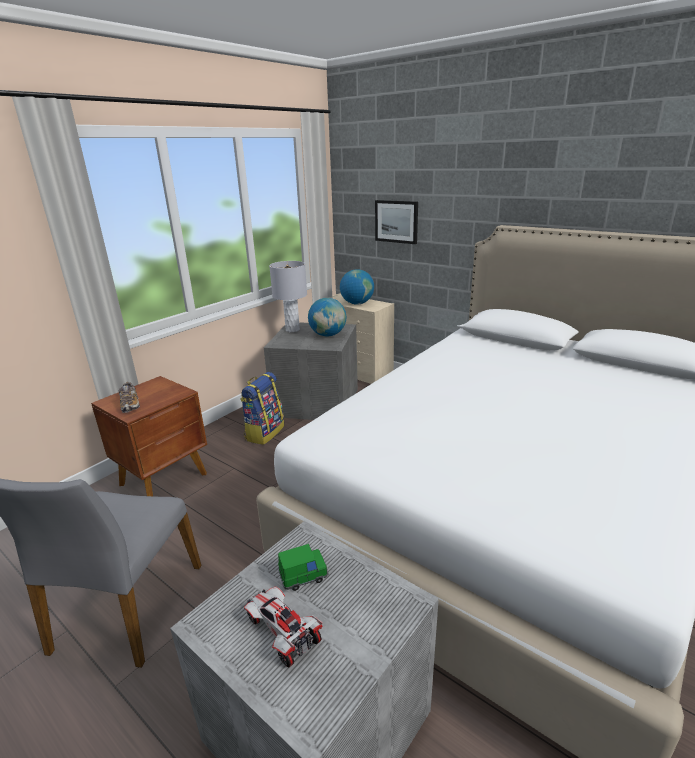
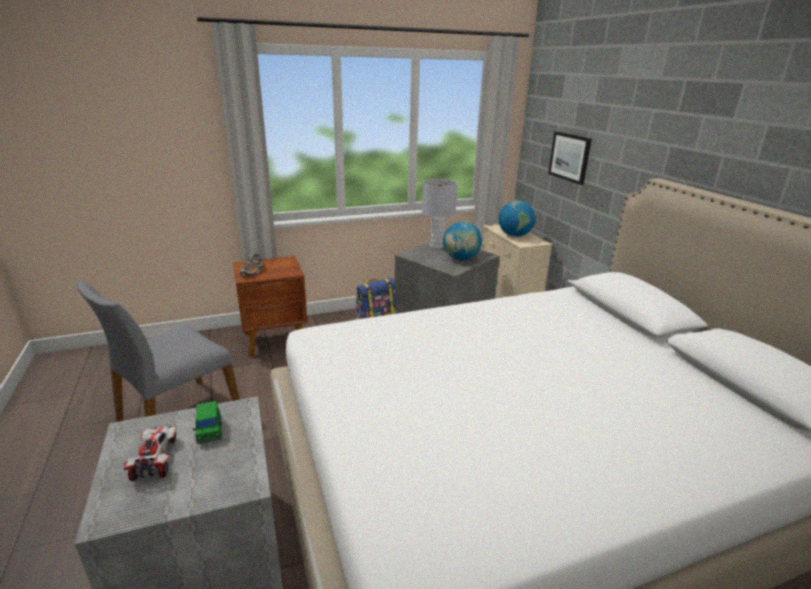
camera: 30 degrees right, 0 degrees up
green toy car [278,544,328,591] -> green toy car turned 60 degrees clockwise [193,401,223,444]

